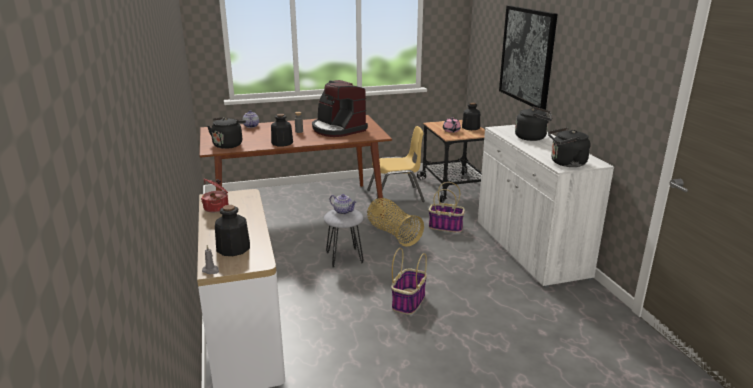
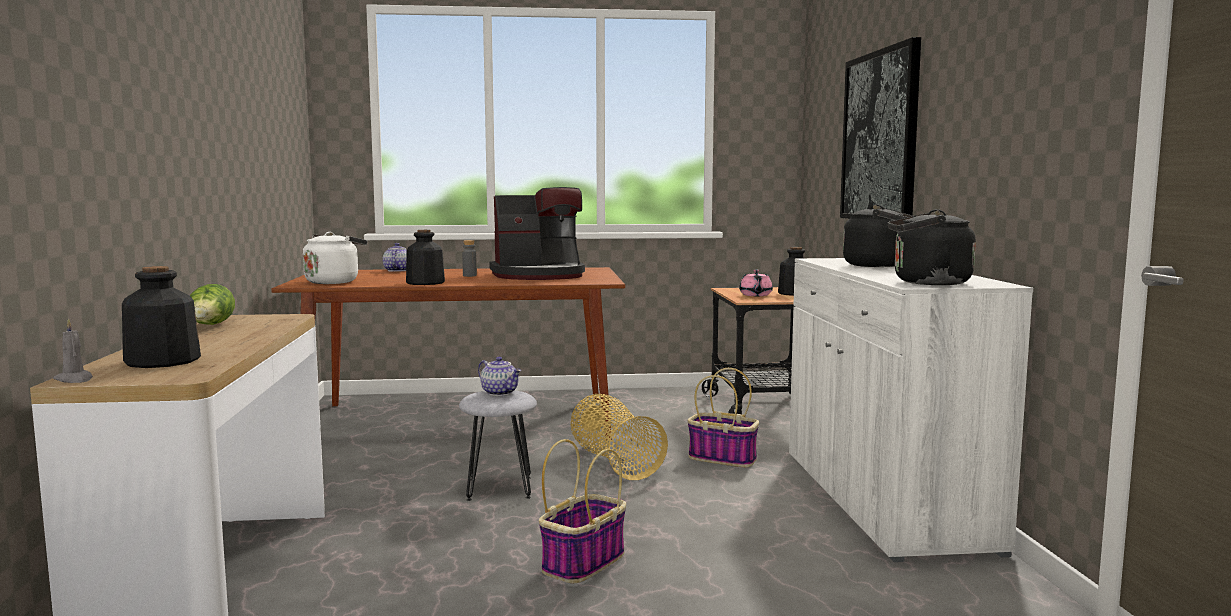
camera: 10 degrees right, 15 degrees down
cooking pot [201,179,229,213] -> lettuce [190,284,235,325]
black kettle [207,118,246,149] -> white kettle [303,232,367,284]
coffee machine [312,80,368,137] -> coffee machine turned 75 degrees counterclockwise [489,187,585,280]
yellow chair [367,126,425,203] -> none

